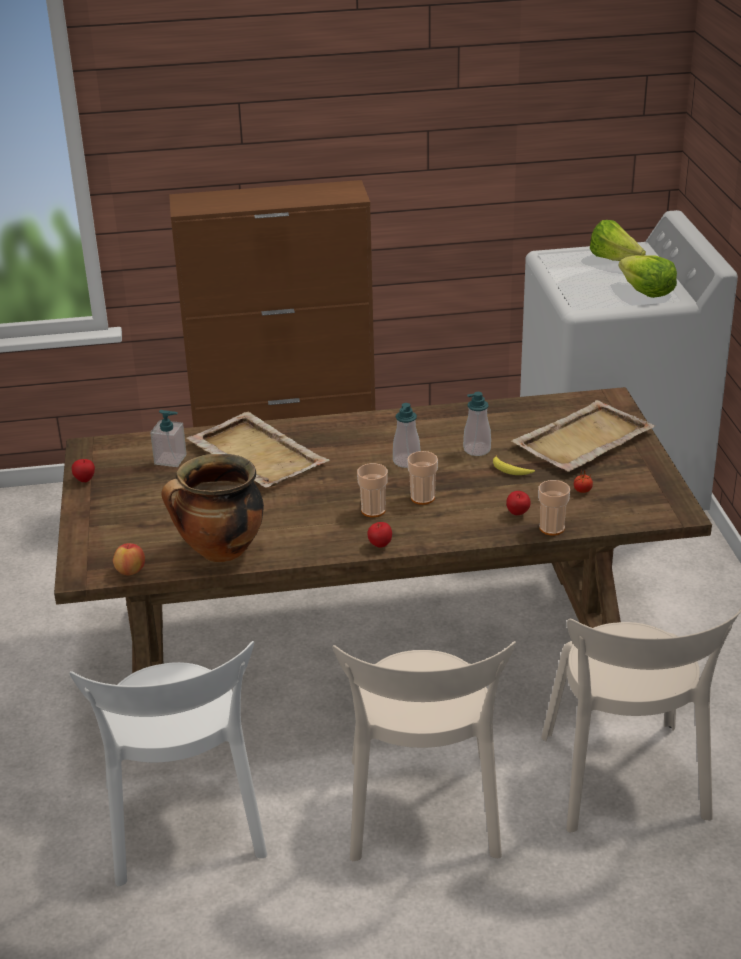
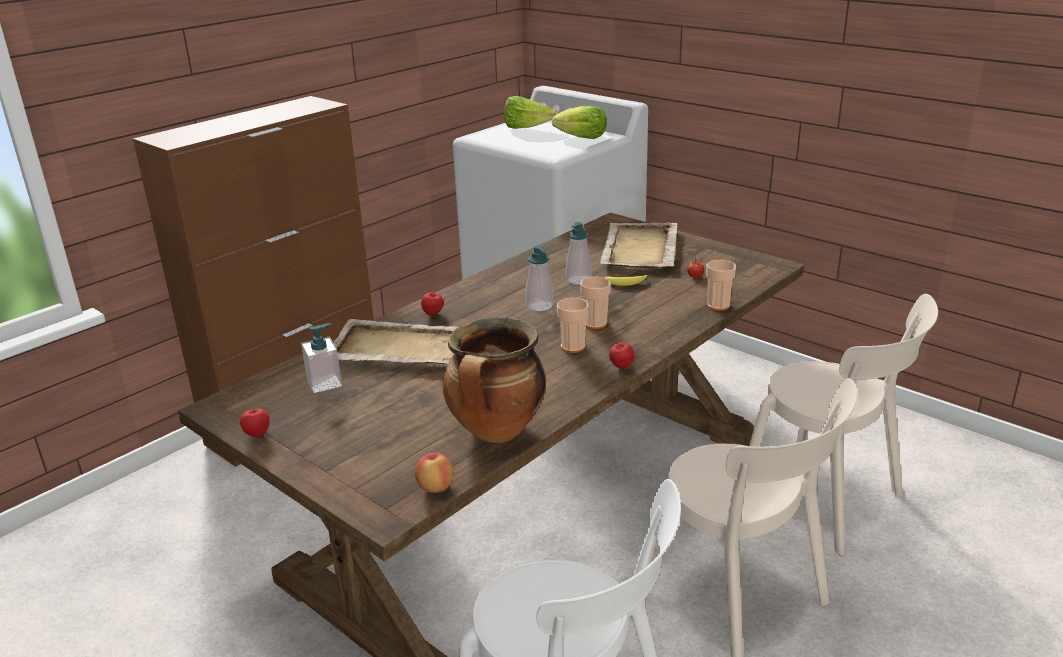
camera: 40 degrees left, 5 degrees down
apple [506,491,531,515] -> apple moved to [421,292,444,316]

